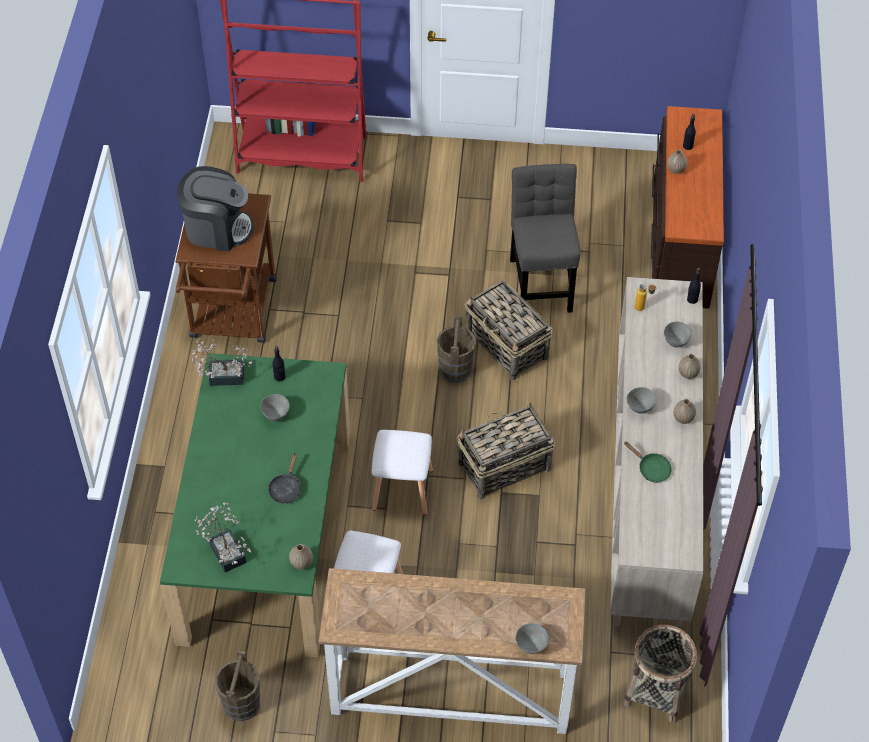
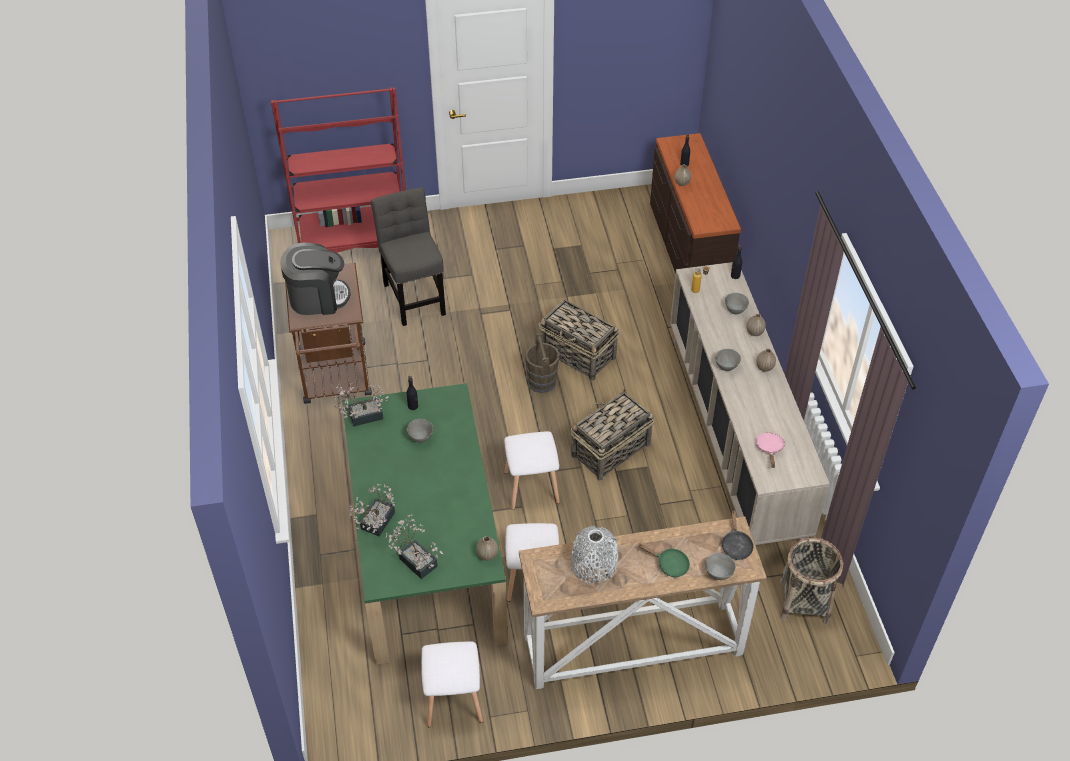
camera: 15 degrees left, 5 degrees down
brown bucket [215,651,260,721] -> white stool [421,641,483,727]
black frying pan [268,453,301,504] -> black frying pan moved to [721,511,754,560]
grey chair [510,164,580,313] -> grey chair moved to [371,188,446,326]
green frying pan [624,441,671,483] -> green frying pan moved to [638,544,690,577]
none -> potted plant [349,484,395,536]
none -> grey vase [571,526,618,584]
none -> pink frying pan [755,433,785,468]

